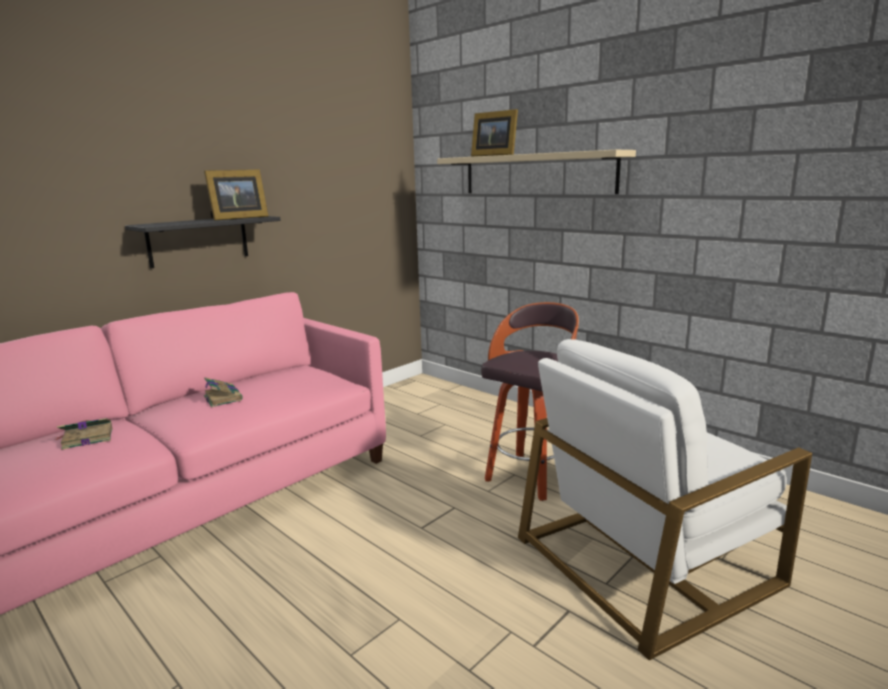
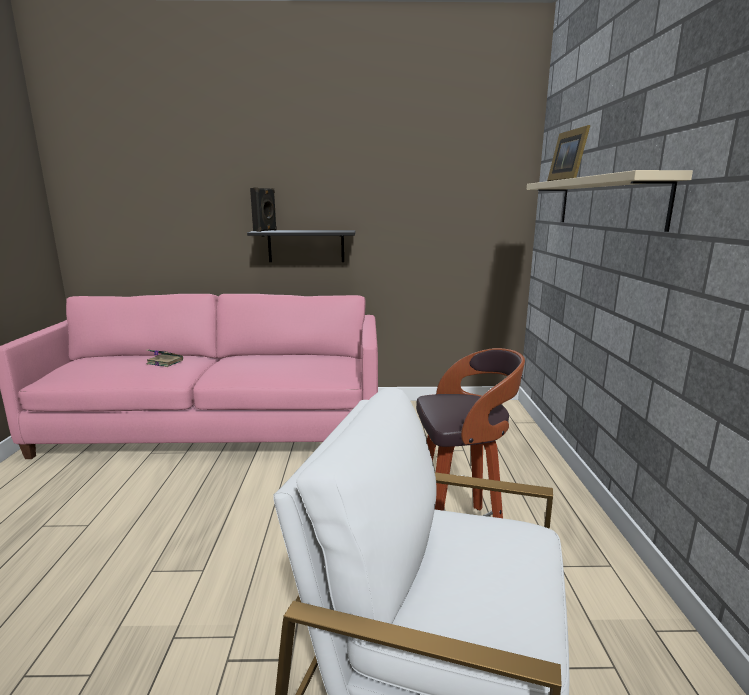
camera: 45 degrees right, 0 degrees up
picture frame [204,170,268,221] -> none
book [204,377,243,407] -> none
none -> black speaker [250,188,277,232]

